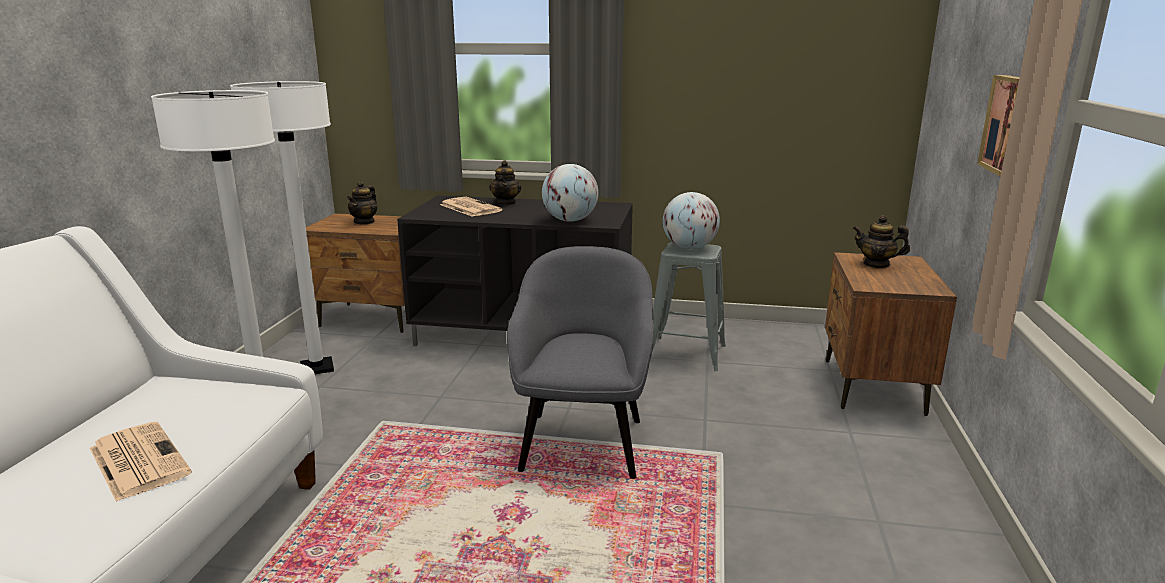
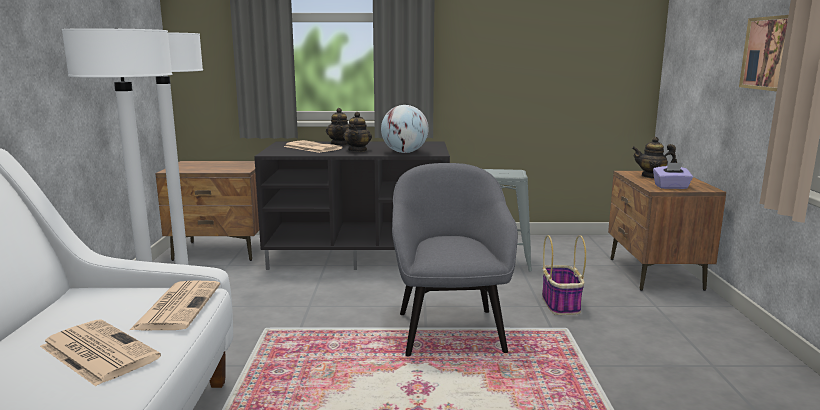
camera: 10 degrees left, 5 degrees down
teapot [347,181,377,225] -> teapot moved to [343,112,372,152]
globe [663,192,720,249] -> none
none -> newspaper [130,280,220,330]
none -> basket [542,235,586,315]
none -> purple tissue box [653,162,693,189]

